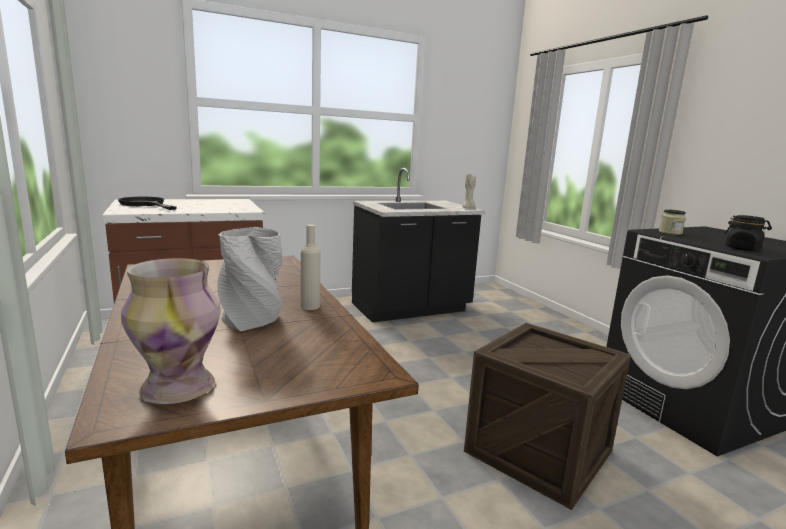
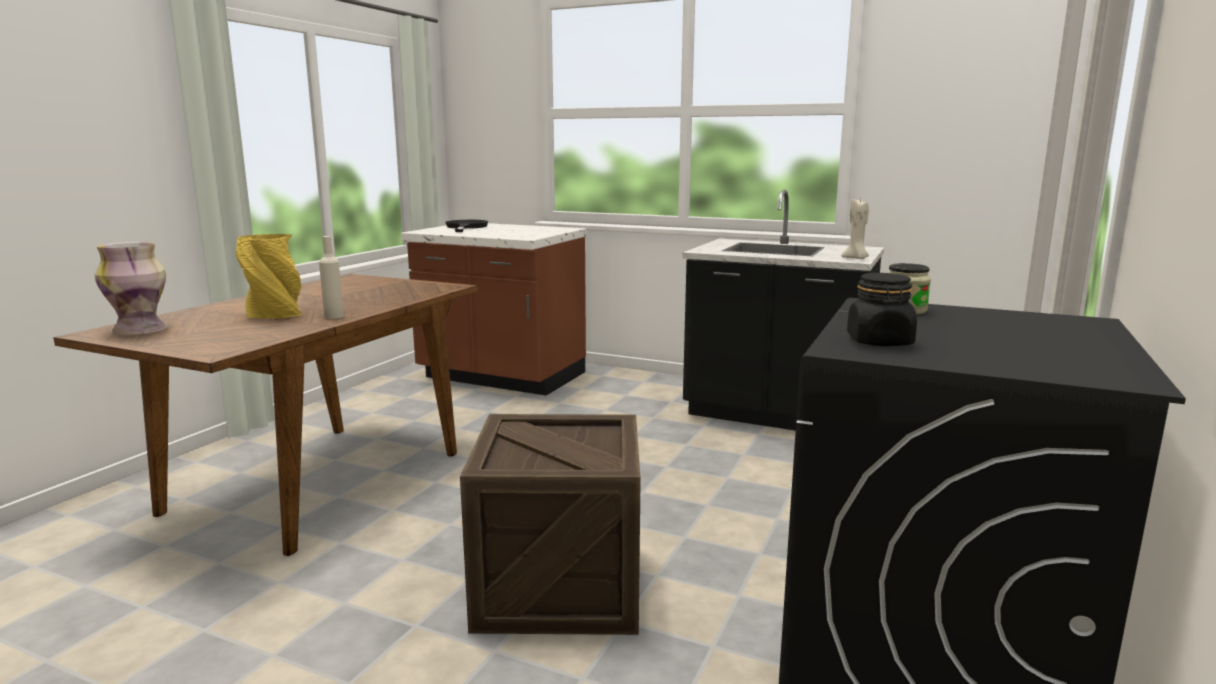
camera: 50 degrees right, 0 degrees up
grey vase [217,227,282,332] -> yellow vase [236,234,301,319]

